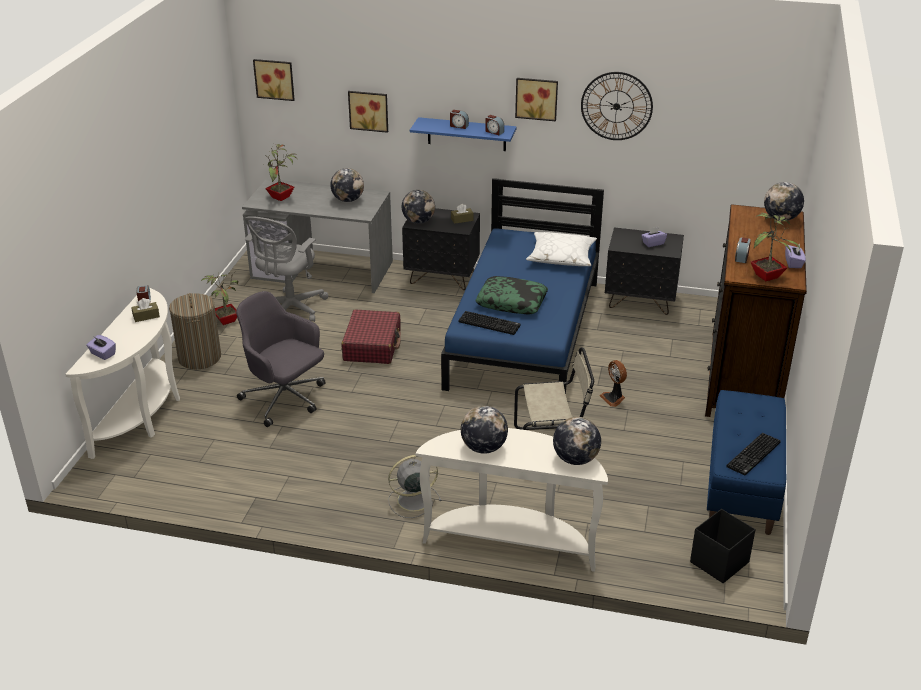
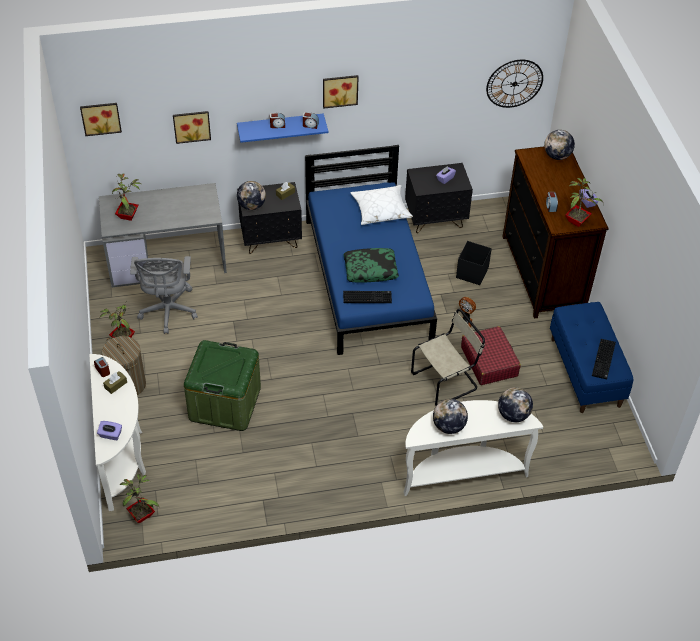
camera: 25 degrees left, 15 degrees up
grey office chair [236,291,326,427] -> green storage box [184,340,261,431]
globe [330,168,364,202] -> none
red suitcase [342,309,401,364] -> red suitcase moved to [461,326,521,385]
grey fan [388,455,442,518] -> none
wall clock [581,72,653,140] -> wall clock moved to [486,60,543,108]
black storage box [690,509,756,583] -> black storage box moved to [456,241,492,285]
none -> potted plant [120,474,159,523]

